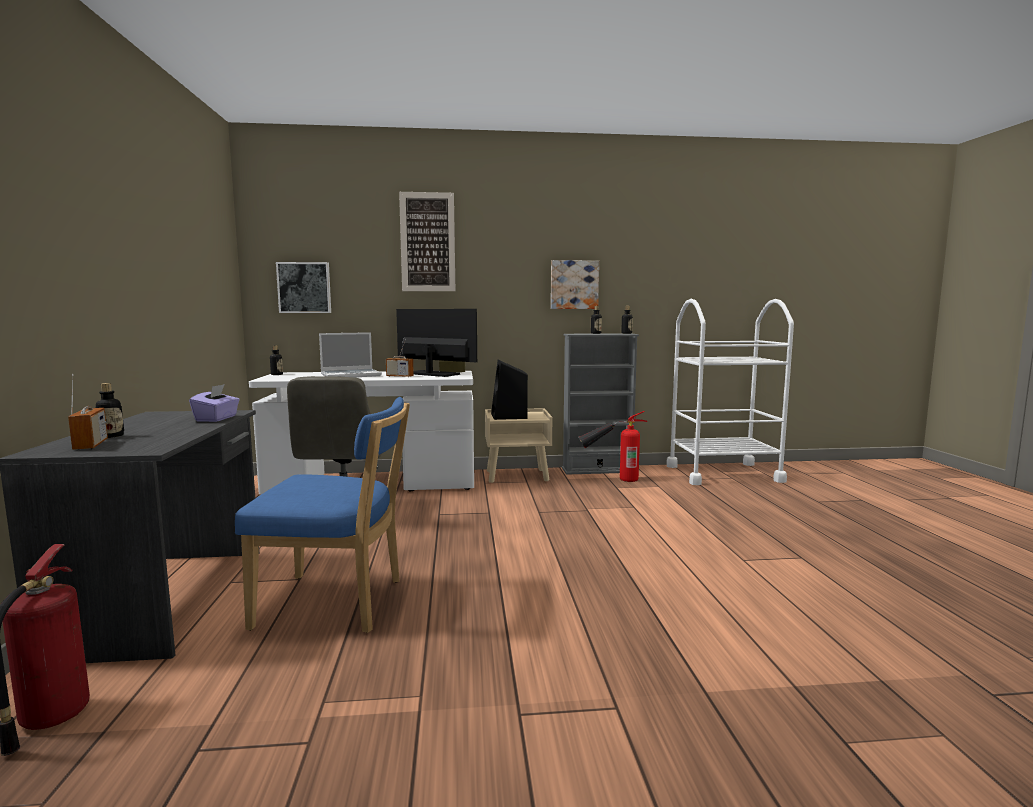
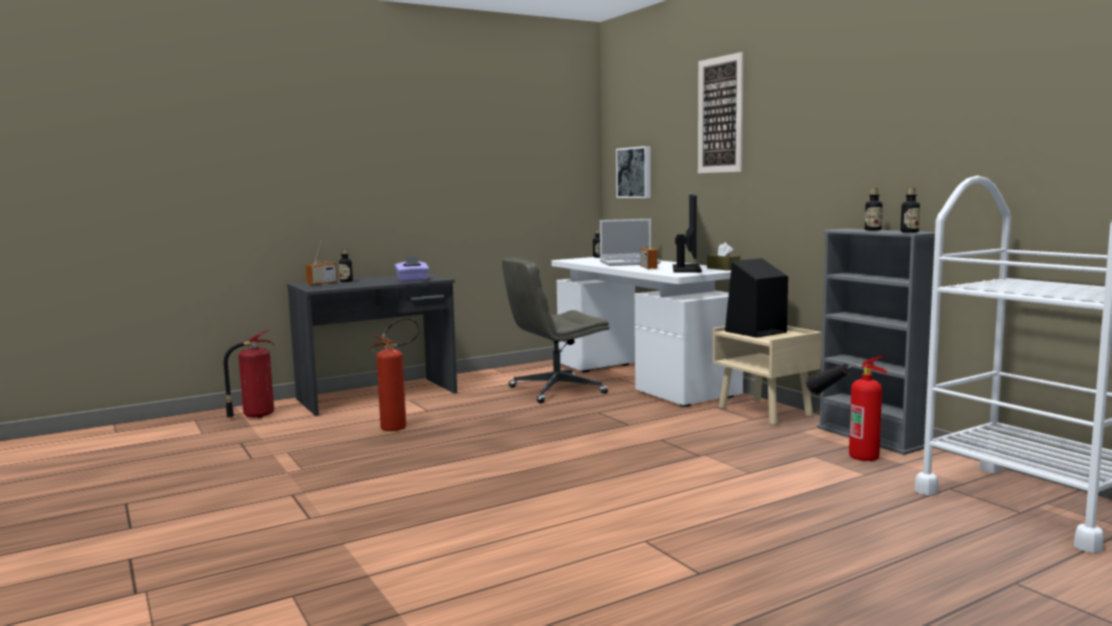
camera: 65 degrees right, 0 degrees up
blue chair [235,397,410,633] -> fire extinguisher [371,317,420,431]
laptop [319,332,382,378] -> laptop turned 45 degrees counterclockwise [600,219,661,266]
picture [551,260,599,309] -> none

